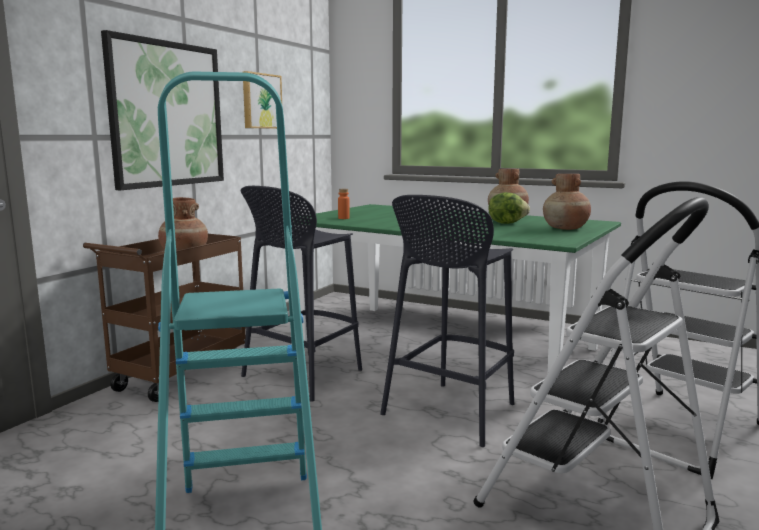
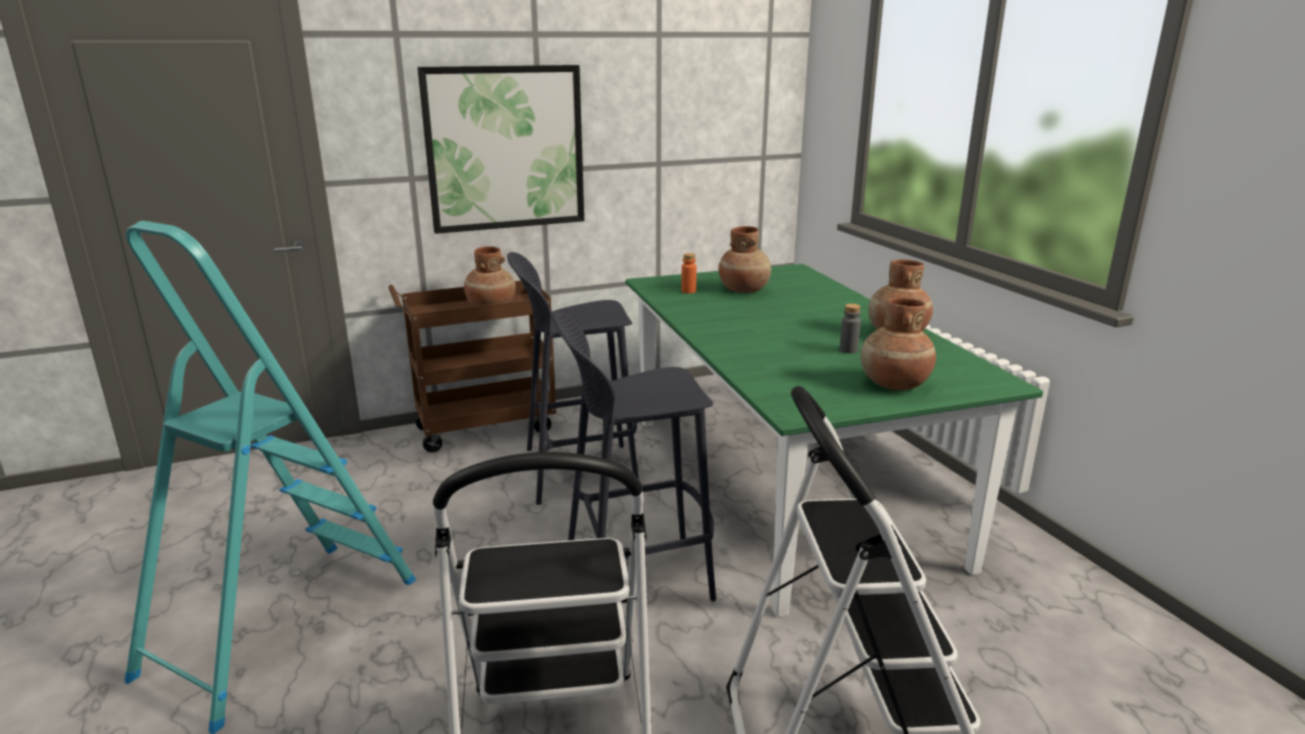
camera: 40 degrees right, 10 degrees up
picture [243,71,282,129] -> none
lettuce [488,192,530,224] -> grey bottle [839,304,861,353]
none -> brown vase [718,226,771,293]

